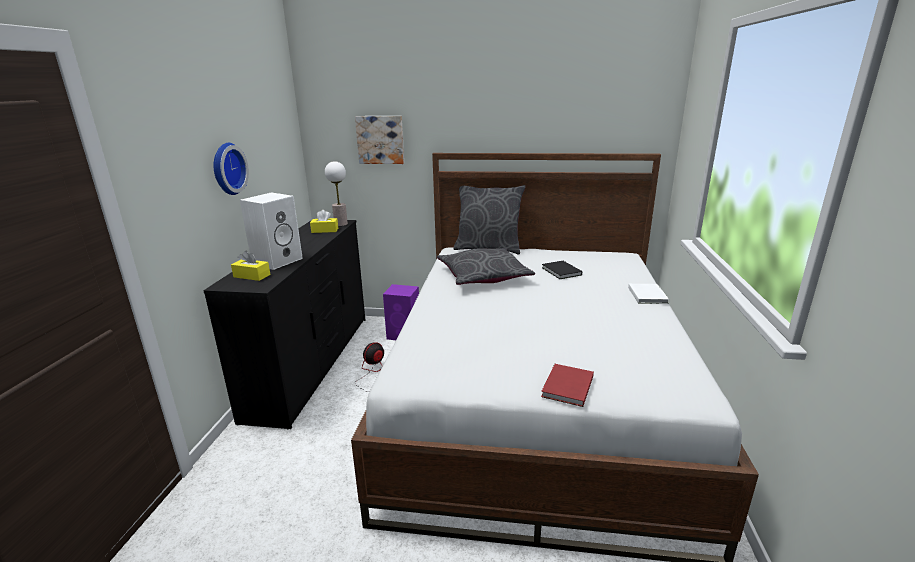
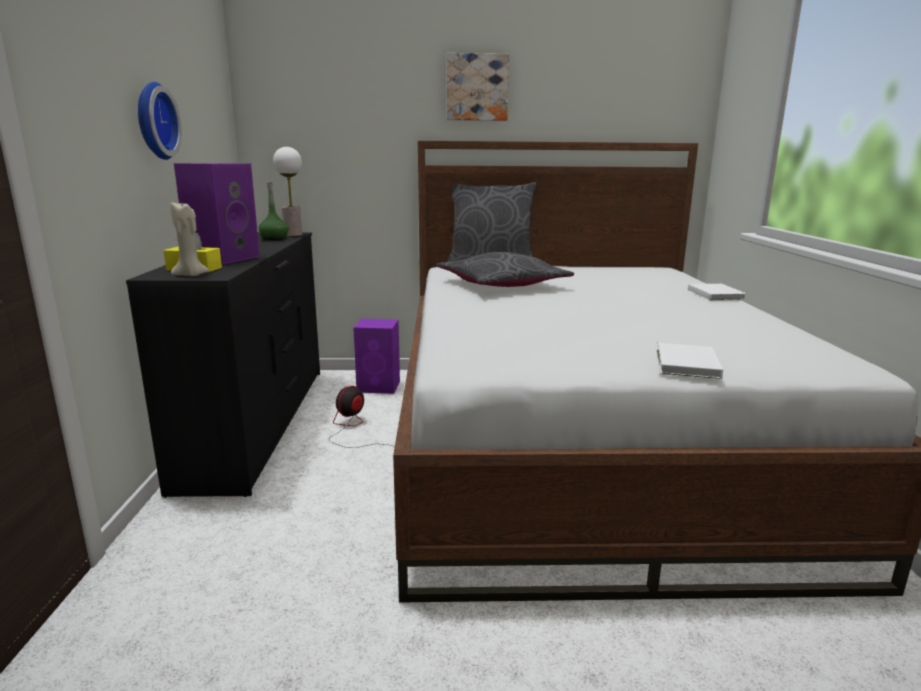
camera: 10 degrees left, 5 degrees down
white speaker [240,192,303,270] -> purple speaker [174,163,260,265]
yellow tissue box [310,210,338,233] -> green bottle [258,182,289,240]
picture [355,116,404,164] -> picture moved to [447,53,509,121]
red book [541,364,594,407] -> white book [657,343,723,379]
black book [542,261,582,279] -> none
none -> beige candle [170,202,209,276]

